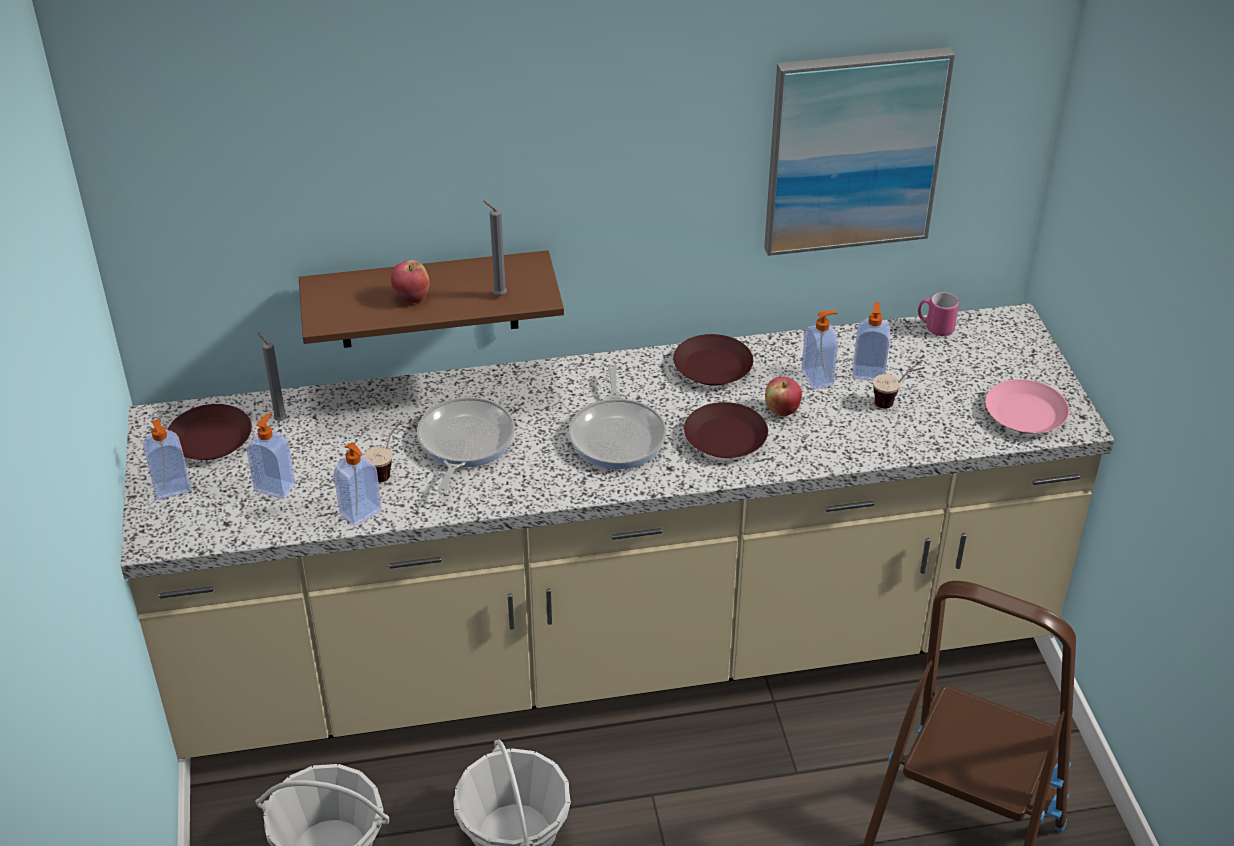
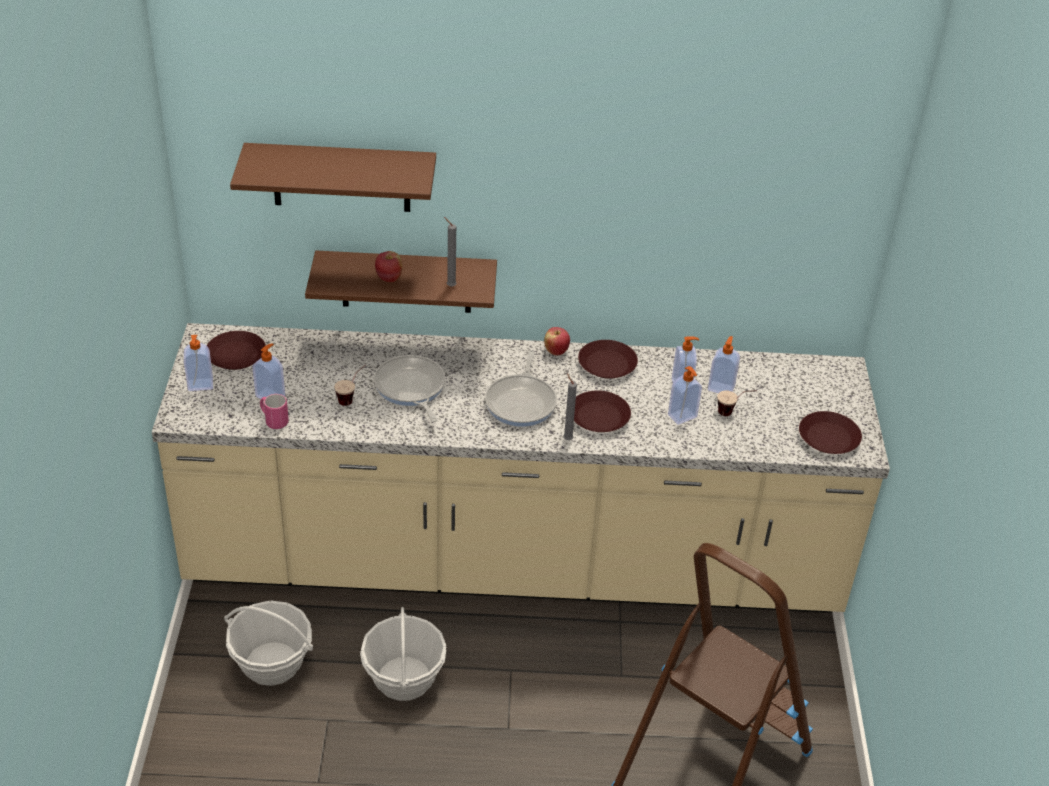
camera: 10 degrees right, 0 degrees up
grey candle [258,332,287,421] -> grey candle moved to [563,373,577,440]
soap dispenser [334,442,382,526] -> soap dispenser moved to [668,366,702,425]
frying pan [417,397,515,494] -> frying pan turned 45 degrees counterclockwise [374,355,445,422]
picture [764,47,955,256] -> none
apple [765,377,802,416] -> apple moved to [544,327,570,356]
pink mug [918,292,959,336] -> pink mug moved to [260,394,289,429]
pink plate [985,379,1069,434] -> brown plate [799,411,862,454]
none -> brown shelf [230,143,436,212]

